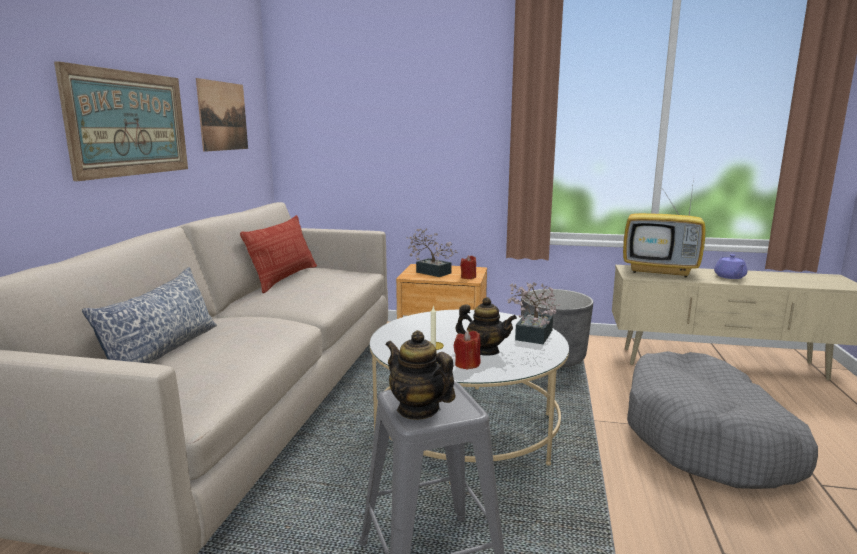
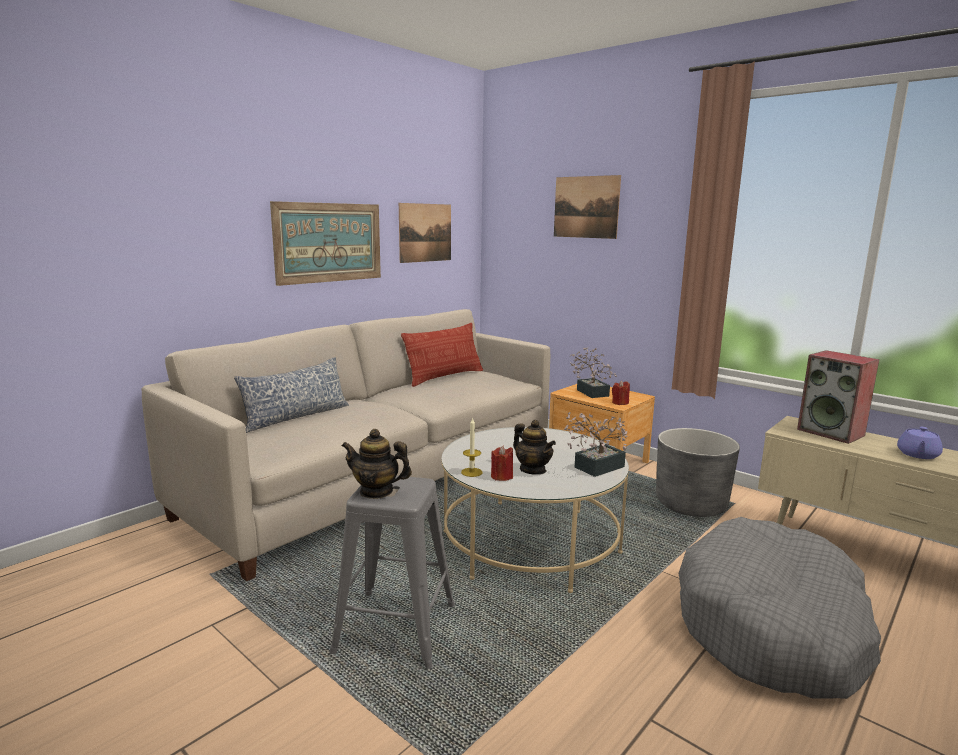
camera: 30 degrees right, 0 degrees up
teapot [385,330,455,420] -> teapot turned 60 degrees counterclockwise [342,429,412,499]
television [623,179,706,277] -> speaker [797,350,879,444]
none -> picture [554,175,621,239]

